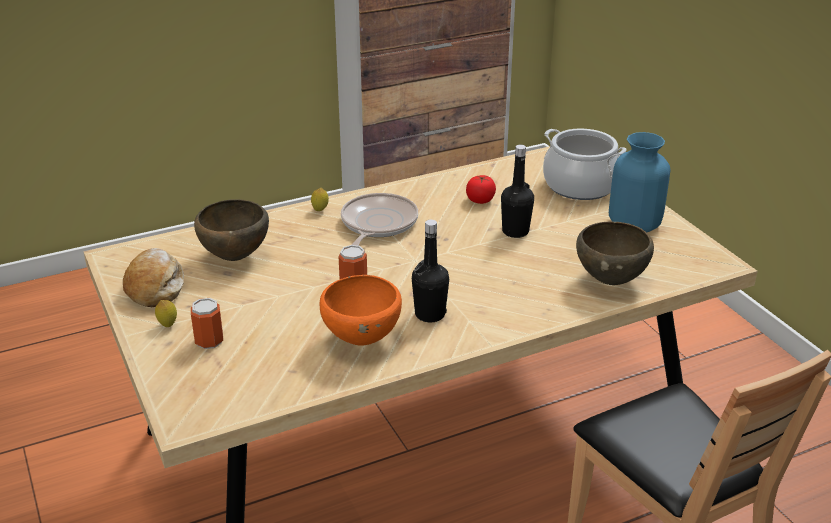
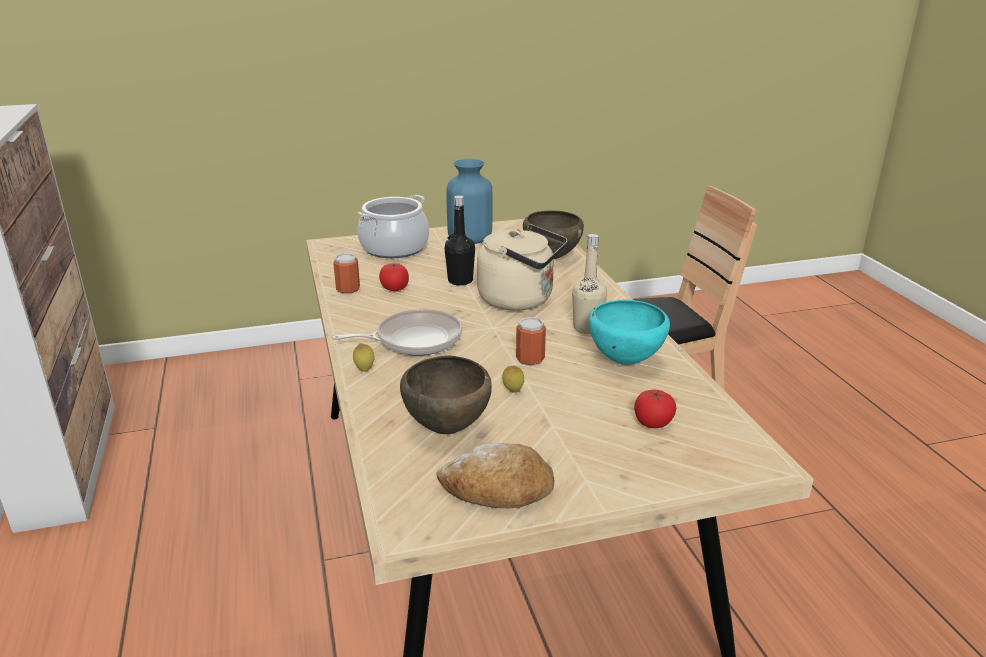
camera: 80 degrees left, 5 degrees down
lemon [155,300,177,327] -> lemon moved to [502,365,524,393]
can [191,298,223,349] -> can moved to [333,253,360,294]
orange bowl [320,275,402,345] -> turquoise bowl [589,300,670,365]
frying pan [341,193,418,246] -> frying pan turned 135 degrees clockwise [333,309,462,355]
black bottle [412,220,449,322] -> beige bottle [572,234,607,334]
none -> beige kettle [477,224,567,311]
none -> tomato [634,390,676,428]

